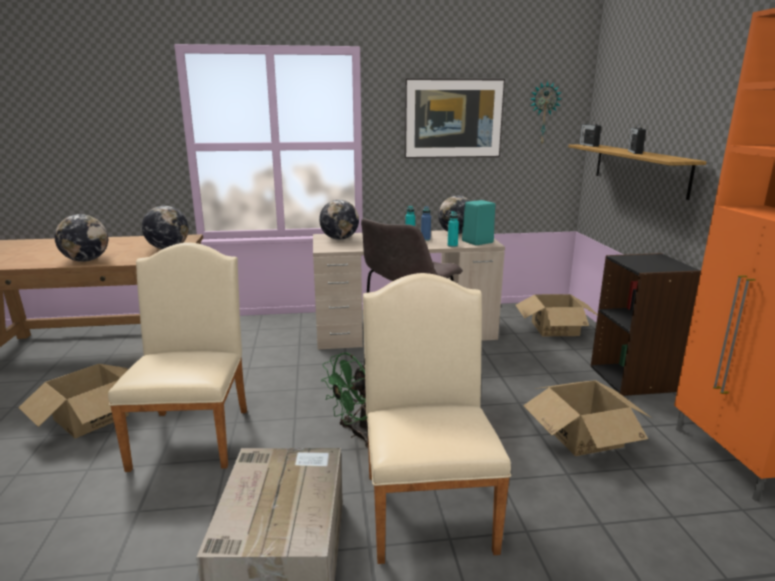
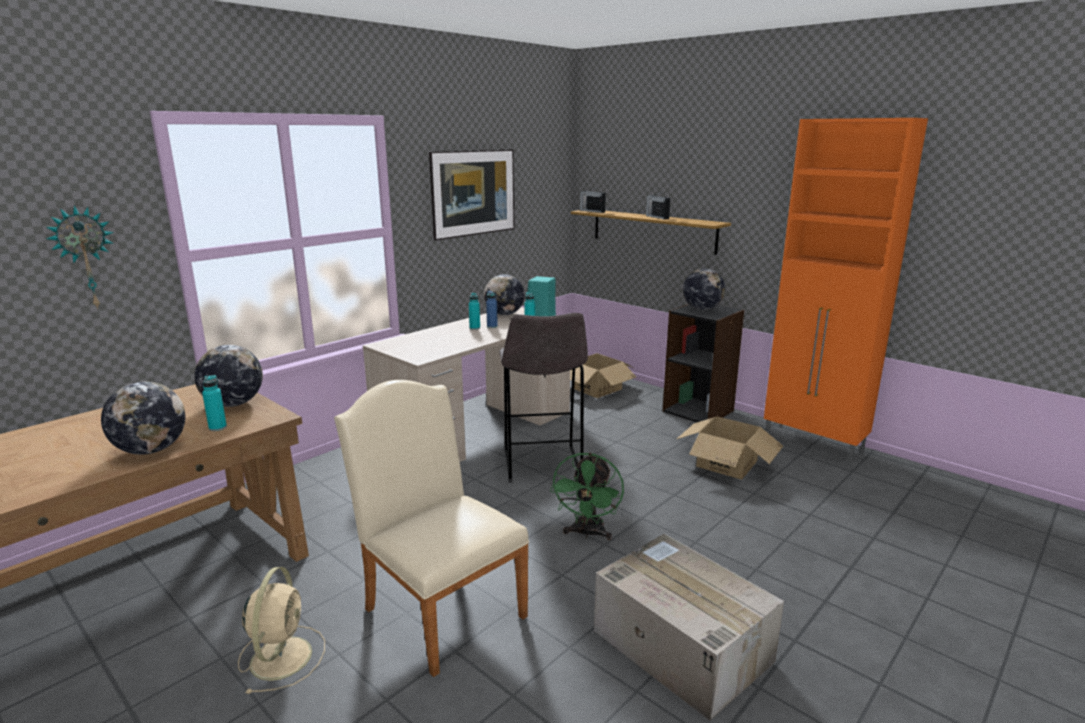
camera: 40 degrees left, 0 degrees up
cardboard box [18,364,129,438] -> beige fan [238,567,325,694]
globe [319,200,359,240] -> globe moved to [683,268,725,310]
beige chair [363,273,511,564] -> none
wall clock [530,81,561,144] -> wall clock moved to [46,205,114,310]
none -> turquoise bottle [202,375,227,431]

